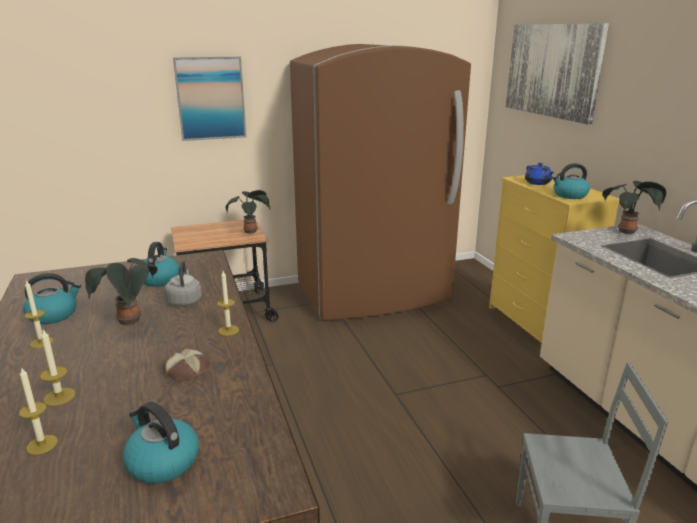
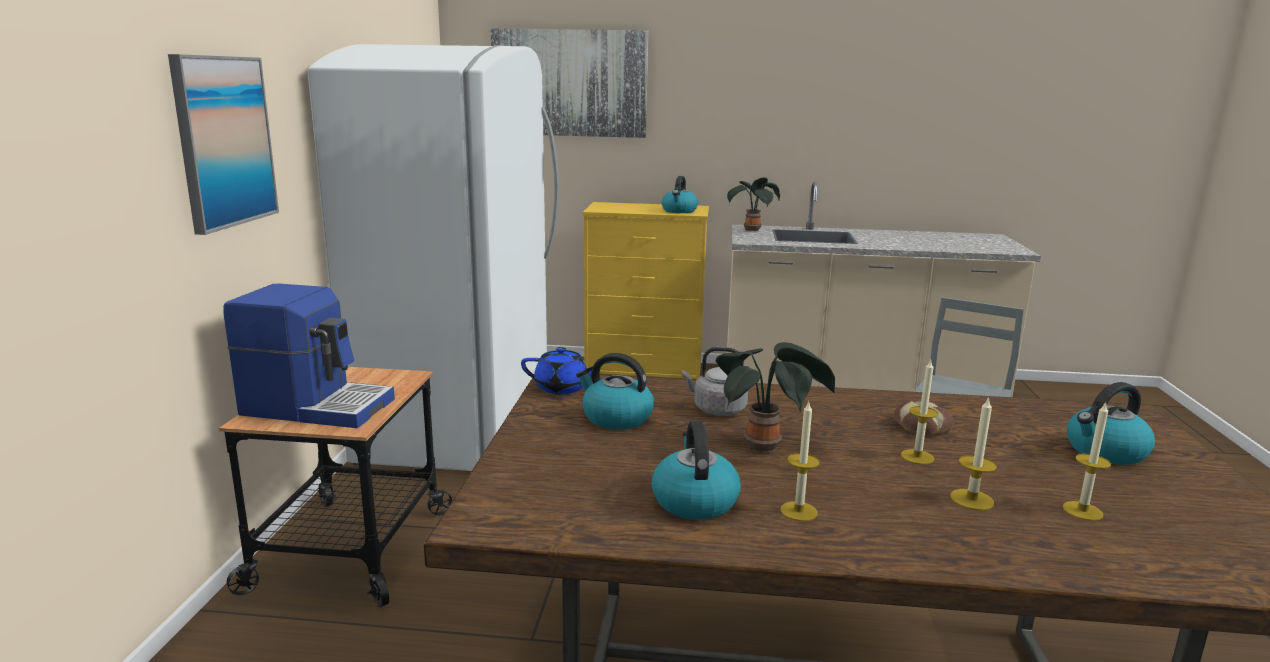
camera: 65 degrees left, 5 degrees down
candle [217,271,239,336] -> candle moved to [901,360,938,464]
potted plant [226,190,270,233] -> none
brown fridge [290,44,471,320] -> white fridge [307,44,559,471]
blue teapot [525,163,554,185] -> blue teapot moved to [521,347,597,394]
none -> coffee machine [223,284,395,428]

